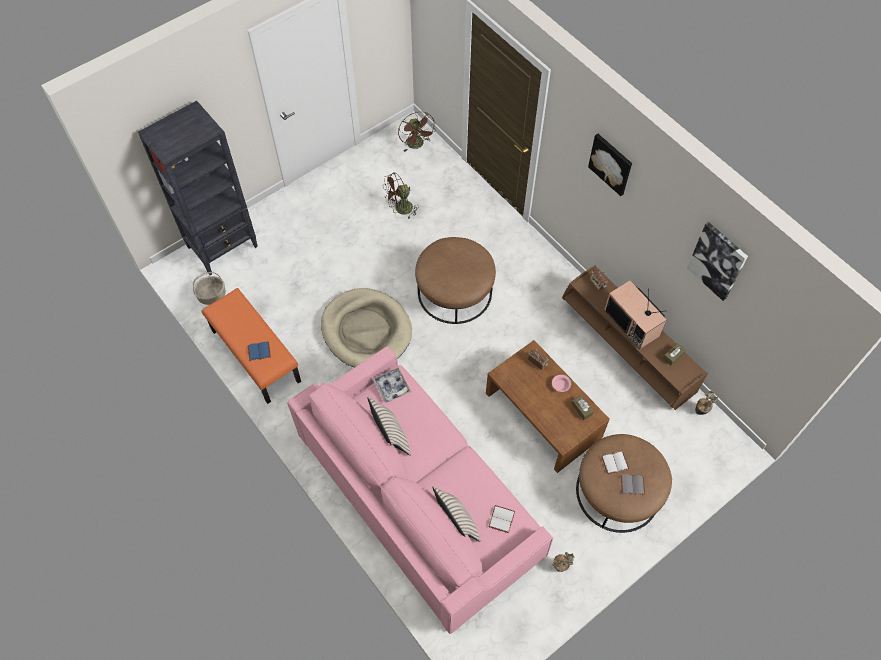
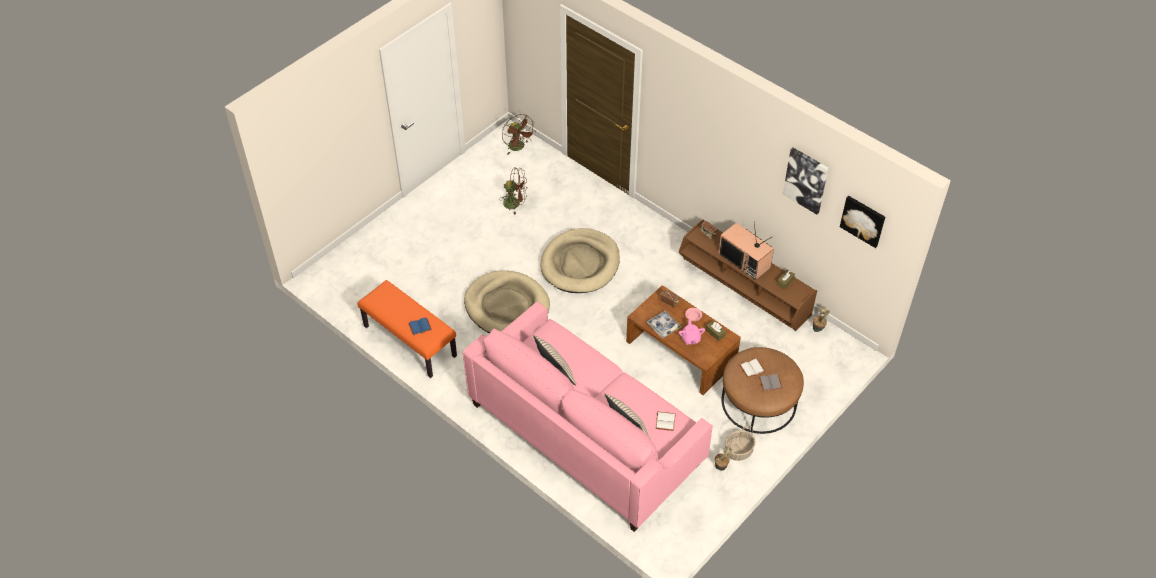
camera: 10 degrees left, 10 degrees down
black bookcase [138,101,258,275] -> none
basket [193,272,226,305] -> basket moved to [725,425,756,461]
tray [373,368,411,403] -> tray moved to [647,310,682,338]
brown fan [383,172,419,219] -> brown fan turned 135 degrees counterclockwise [499,167,527,215]
brown ottoman [415,237,496,324] -> beige dog bed [540,228,620,293]
picture [588,134,632,196] -> picture moved to [840,196,885,248]
none -> pink teapot [679,320,705,345]

